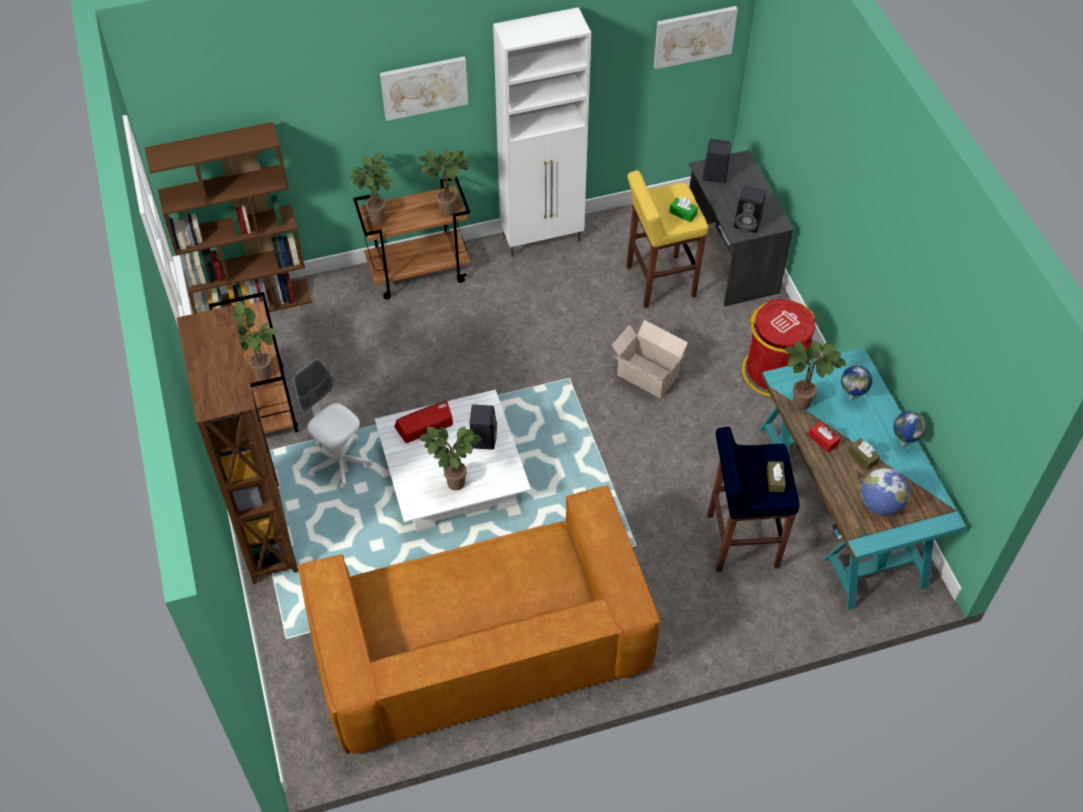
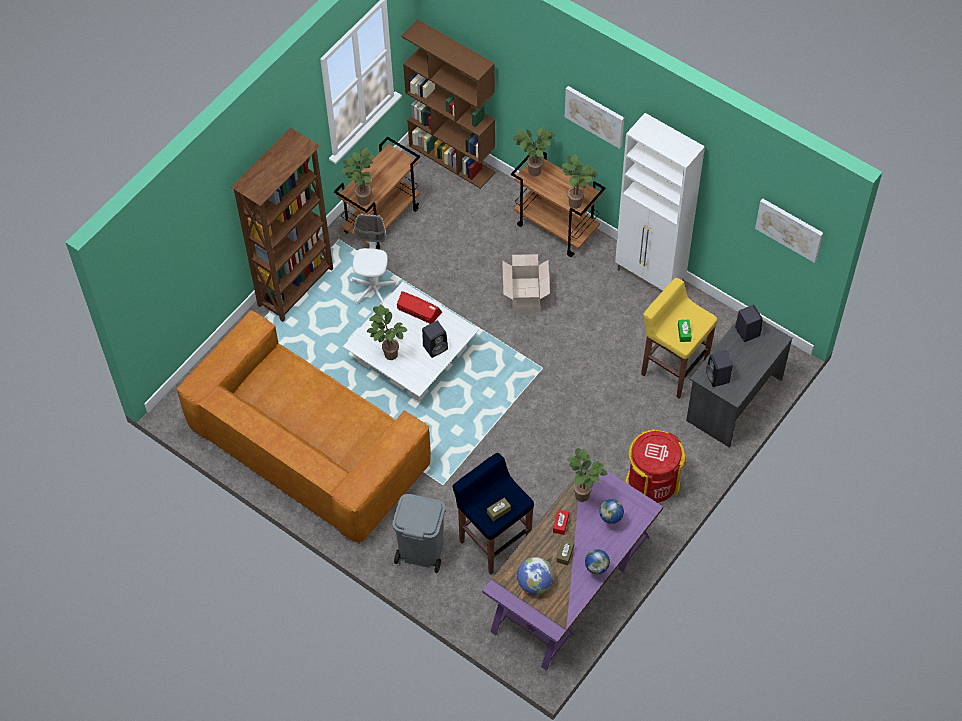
camera: 55 degrees right, 5 degrees up
cardboard box [612,320,688,398] -> cardboard box moved to [502,254,550,313]
turquoise desk [759,347,966,610] -> purple desk [482,461,663,671]
none -> grey trash can [392,494,445,573]

